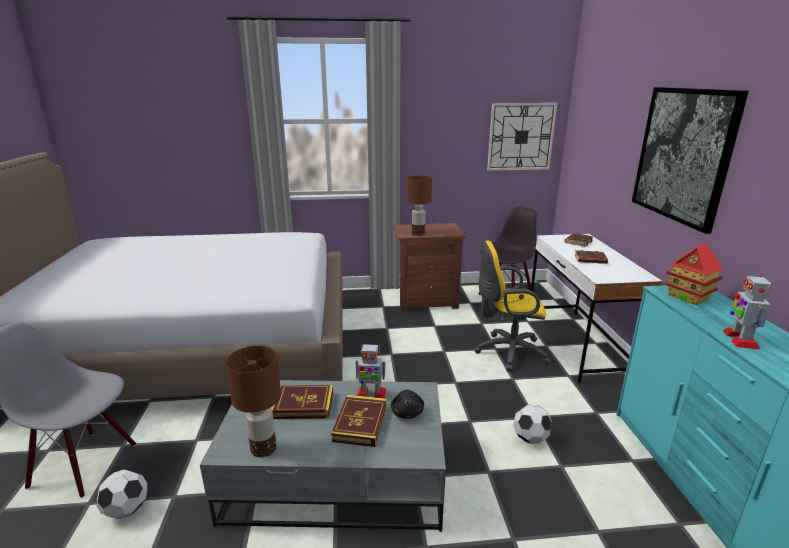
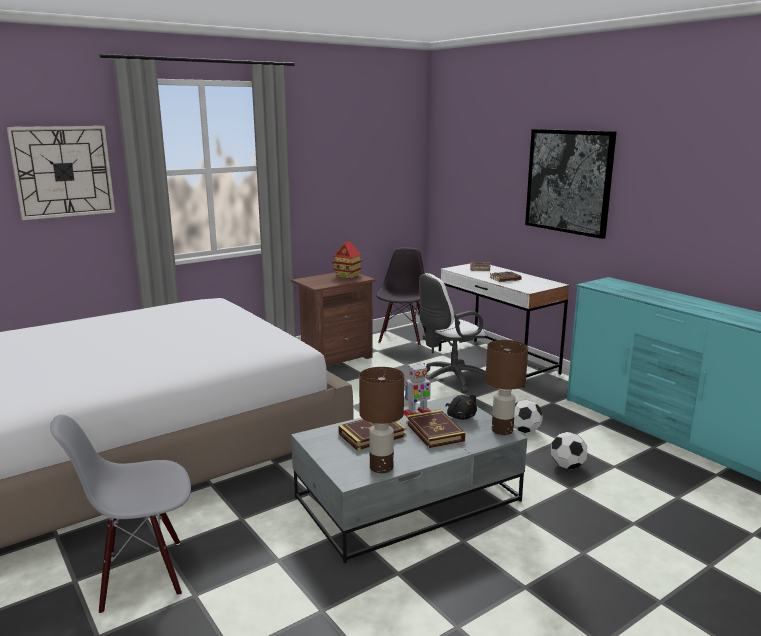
camera: 30 degrees left, 5 degrees down
football [96,469,147,519] -> football moved to [551,432,587,470]
brown table lamp [407,175,432,236] -> brown table lamp moved to [486,340,528,435]
yellow office chair [474,241,551,371] -> white office chair [419,273,486,393]
wall clock [487,103,557,171] -> wall clock moved to [7,126,115,220]
toy house [665,243,723,305] -> toy house moved to [332,241,363,279]
toy robot [723,275,773,350] -> none

